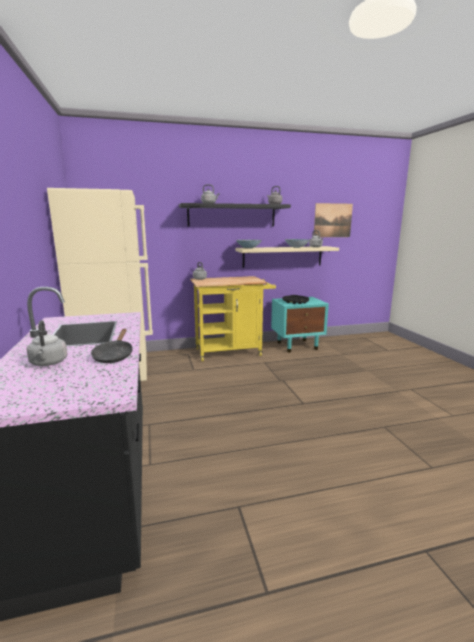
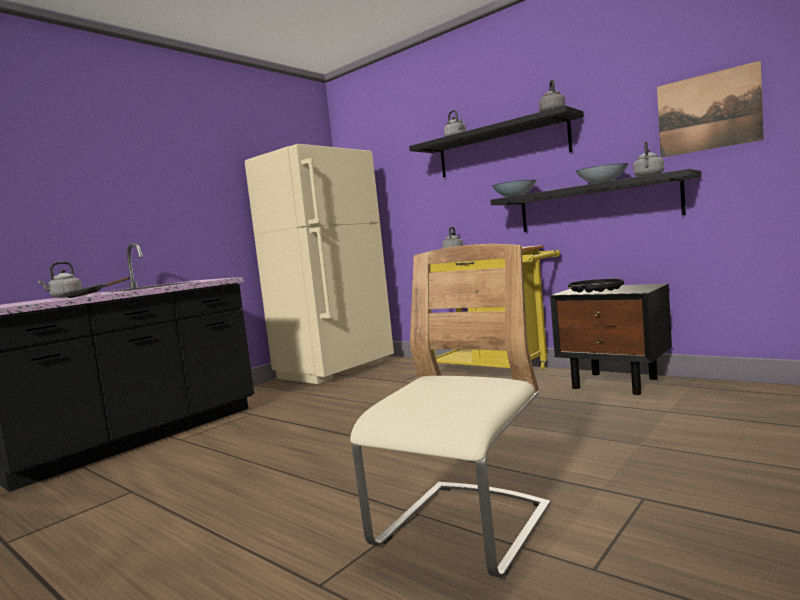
camera: 55 degrees right, 10 degrees down
beige shelf [235,246,339,268] -> black shelf [490,169,701,232]
turquoise nightstand [271,297,329,352] -> black nightstand [550,284,672,395]
none -> beige chair [350,244,550,578]

